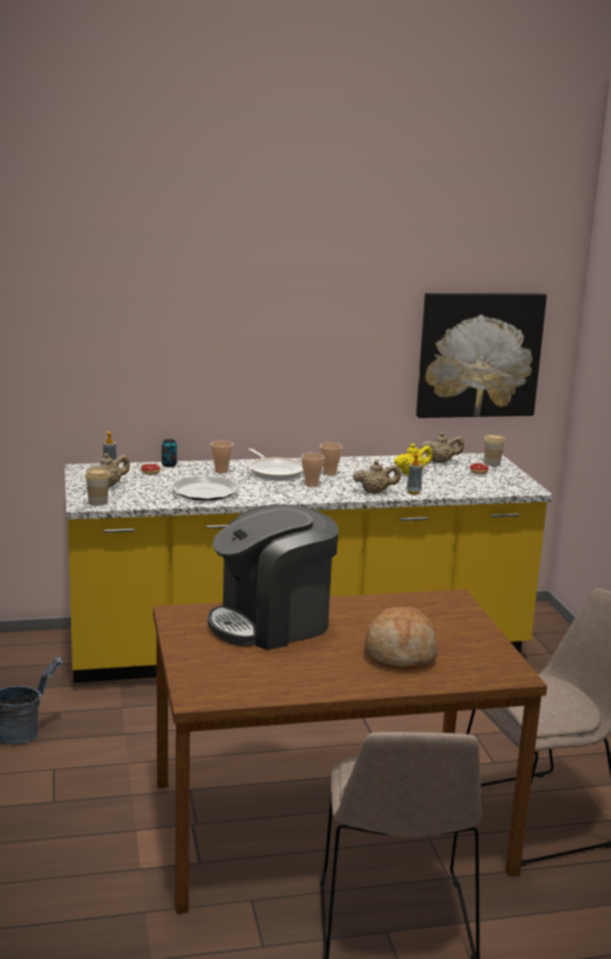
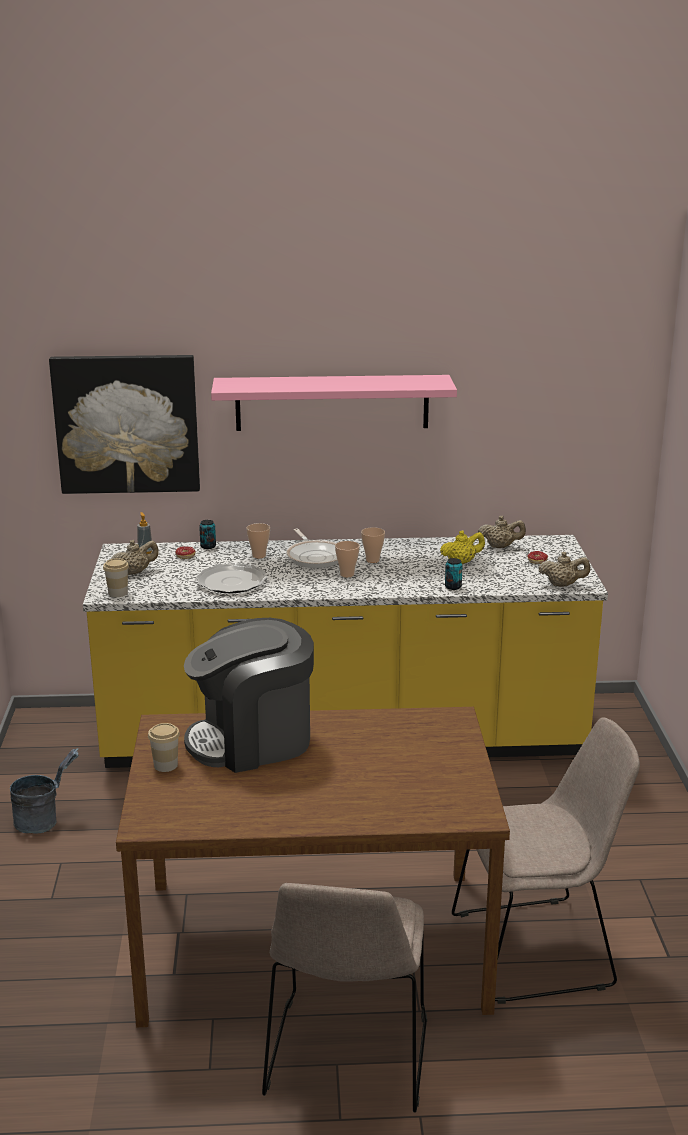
camera: 10 degrees right, 5 degrees up
beige teapot [353,460,401,494] -> beige teapot moved to [538,552,590,587]
bread [364,607,438,670] -> none
soap dispenser [406,454,422,495] -> can [445,558,463,590]
picture [416,293,547,418] -> picture moved to [49,355,200,494]
cup [484,434,505,466] -> cup moved to [148,723,180,772]
none -> pink shelf [211,375,457,431]

